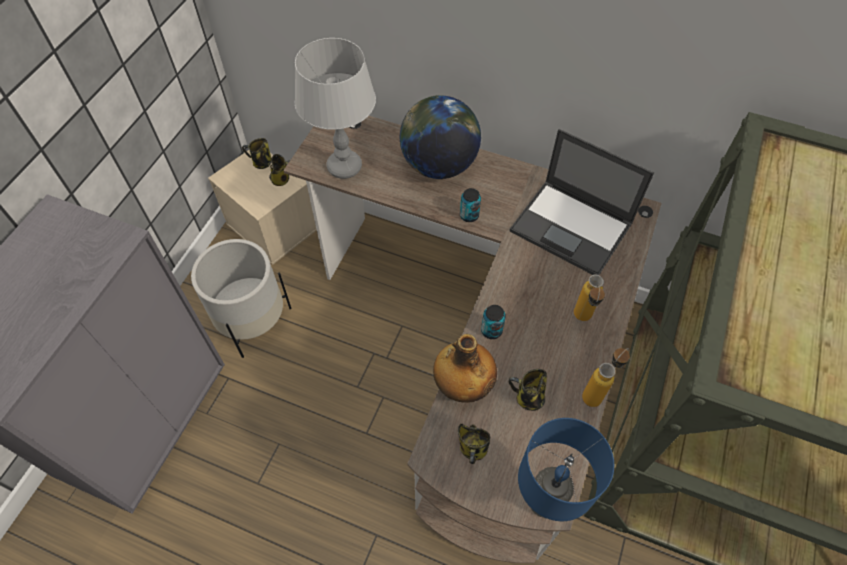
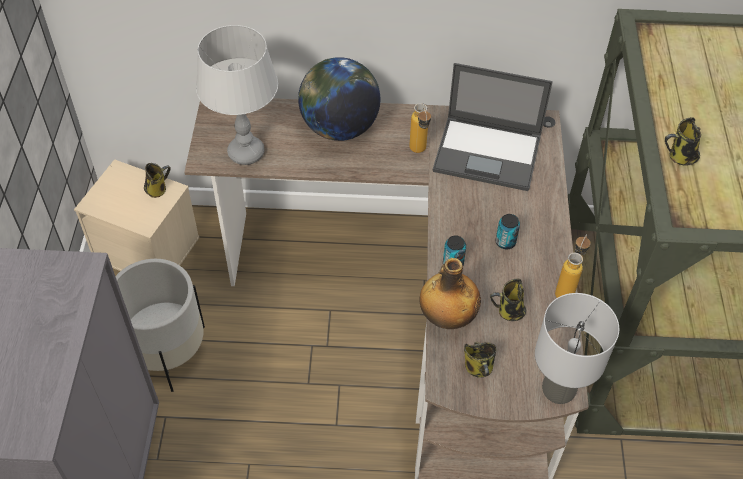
camera: 20 degrees left, 5 degrees down
mug [242,138,272,169] -> mug moved to [665,117,701,166]
can [460,188,481,222] -> can moved to [496,214,520,249]
blue table lamp [518,418,614,521] -> white table lamp [535,293,619,404]
bottle [574,275,605,321] -> bottle moved to [409,103,431,153]

